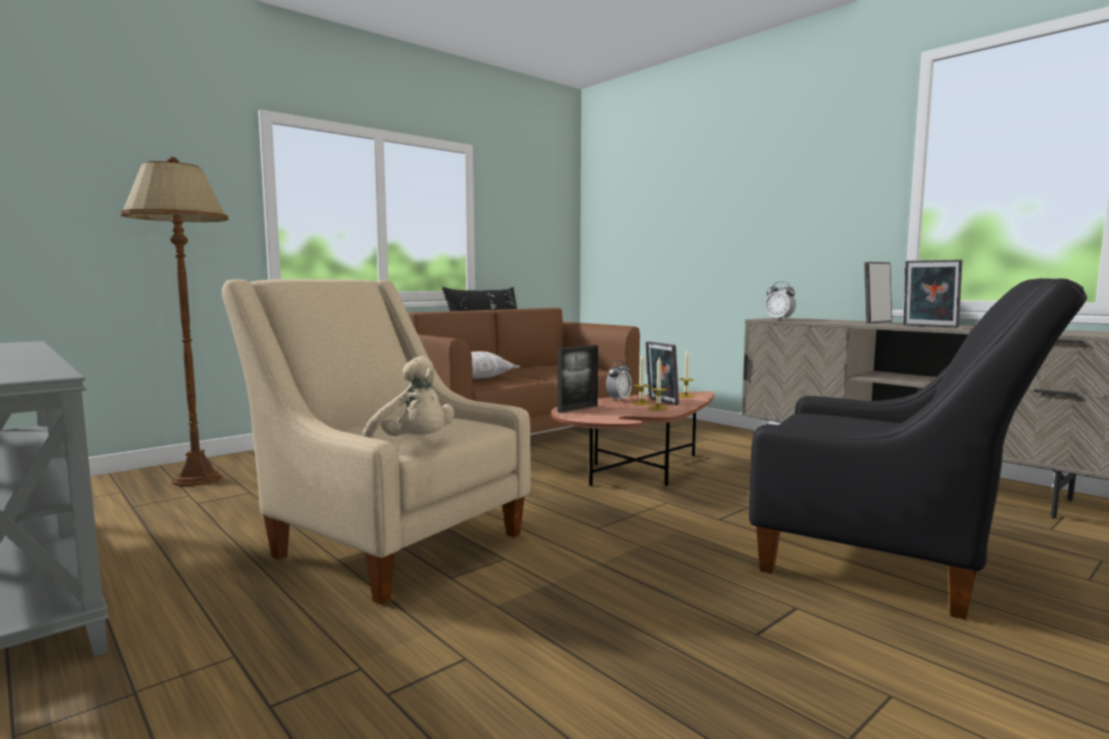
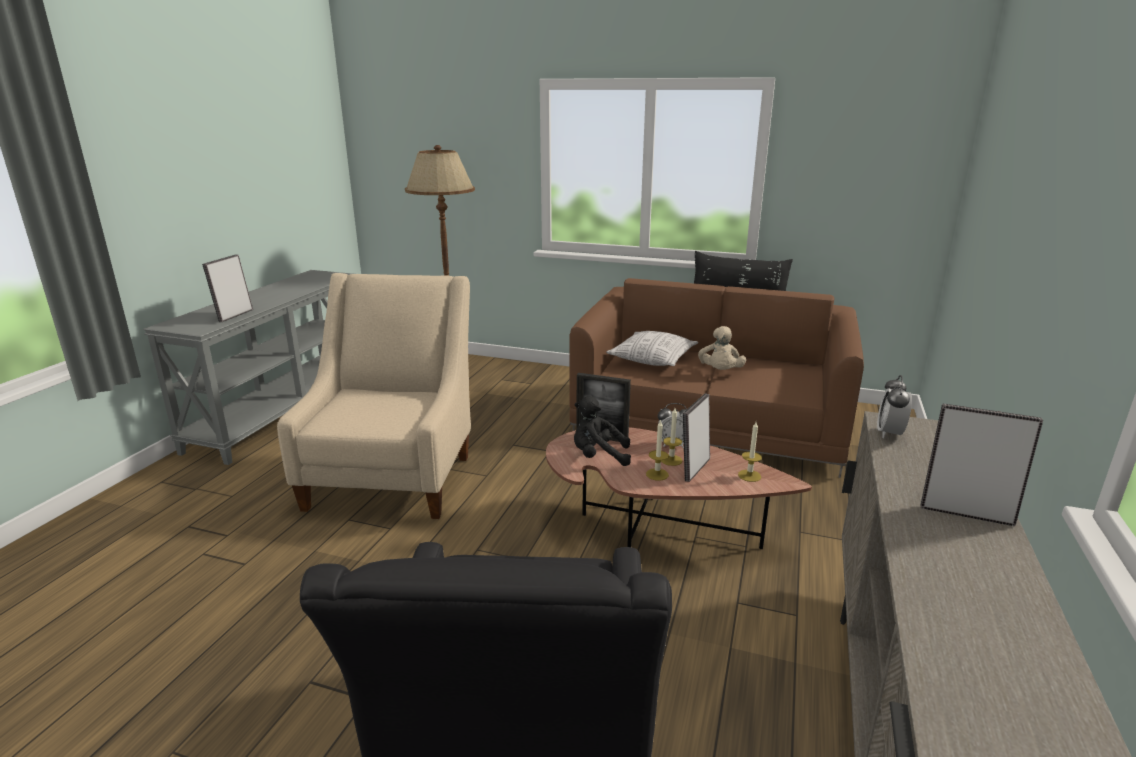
camera: 60 degrees right, 15 degrees up
beige plush toy [363,356,454,438] -> beige plush toy moved to [698,326,746,370]
picture frame [903,259,962,328] -> picture frame moved to [202,254,253,322]
none -> black plush toy [574,396,631,466]

